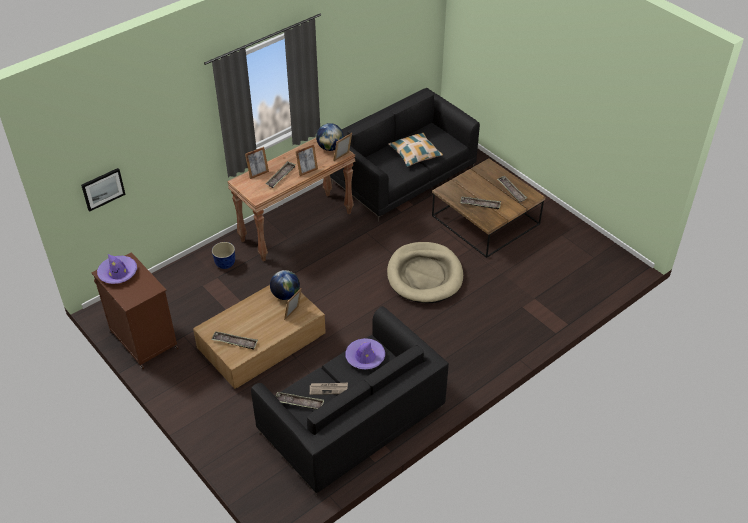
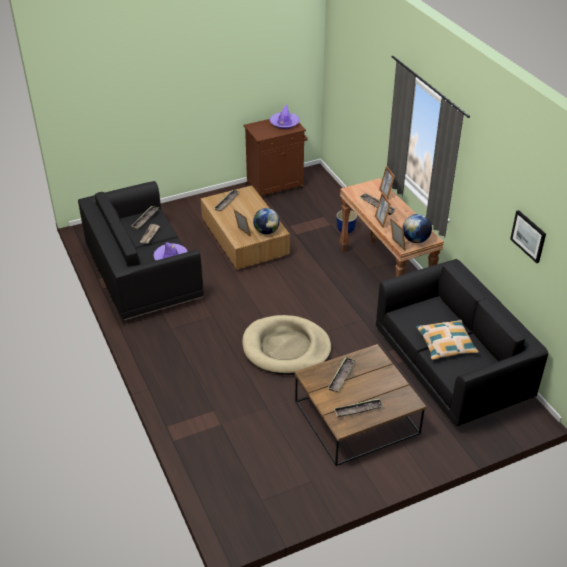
camera: 105 degrees right, 5 degrees down
picture [81,168,126,212] -> picture moved to [510,210,546,263]

